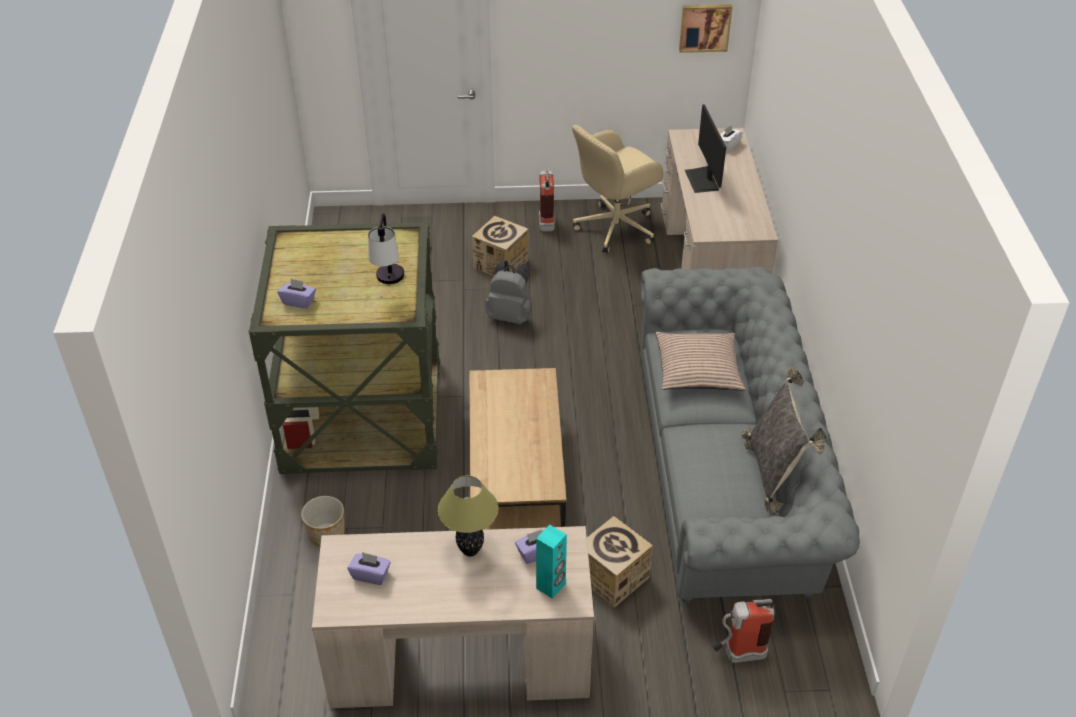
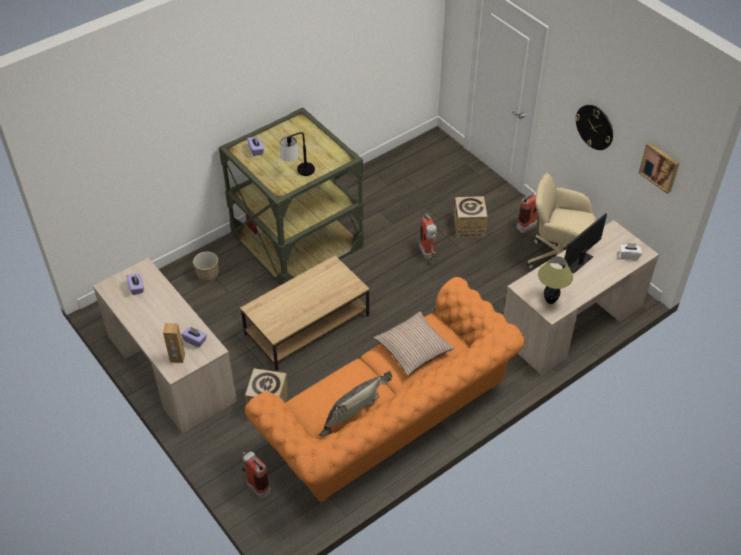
camera: 55 degrees right, 5 degrees up
table lamp [438,476,498,557] -> table lamp moved to [538,256,573,304]
grey backpack [485,260,531,324] -> fire extinguisher [419,214,437,259]
turquoise speaker [536,525,567,599] -> brown speaker [163,323,185,363]
grey sofa [640,266,860,603] -> orange sofa [245,277,525,502]
none -> wall clock [575,105,613,150]

